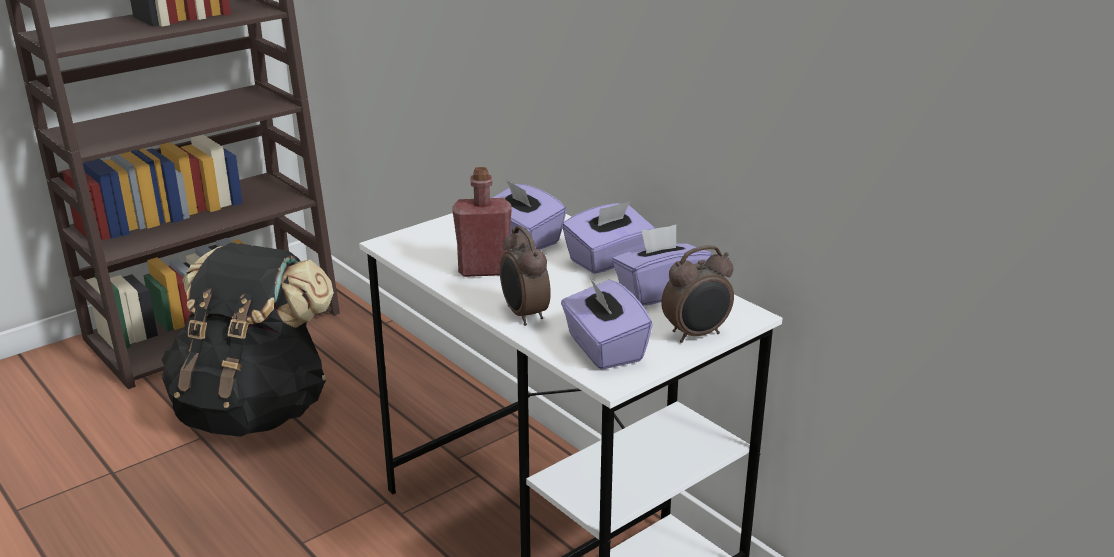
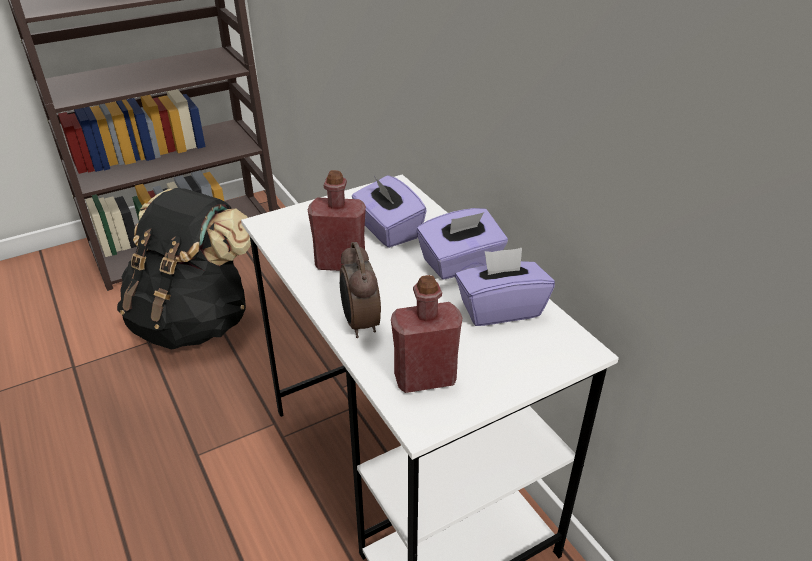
camera: 10 degrees right, 10 degrees up
purple tissue box [561,278,653,370] -> red bottle [391,275,462,393]
alarm clock [661,245,734,343] -> none

